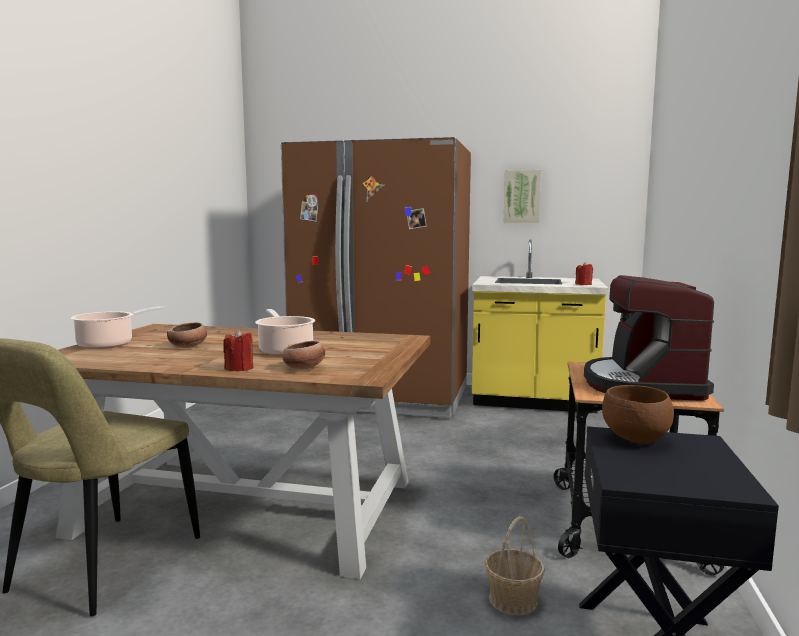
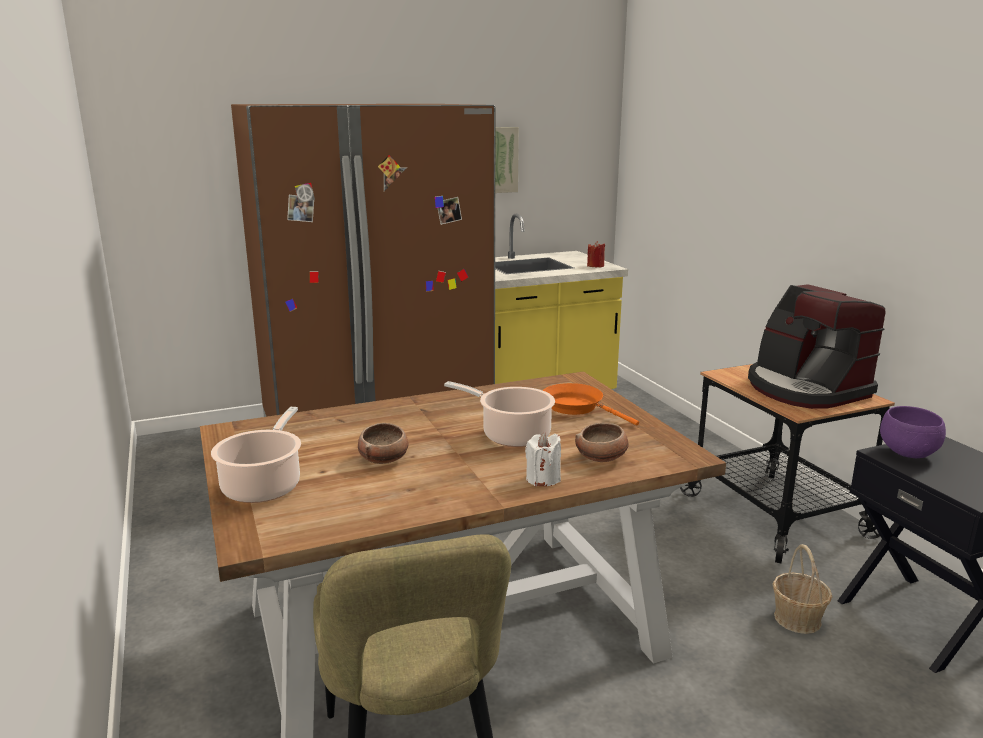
camera: 35 degrees left, 10 degrees up
red candle [223,329,254,371] -> white candle [525,432,561,486]
brown bowl [602,385,674,444] -> purple bowl [880,406,946,458]
none -> orange frying pan [543,383,639,425]

